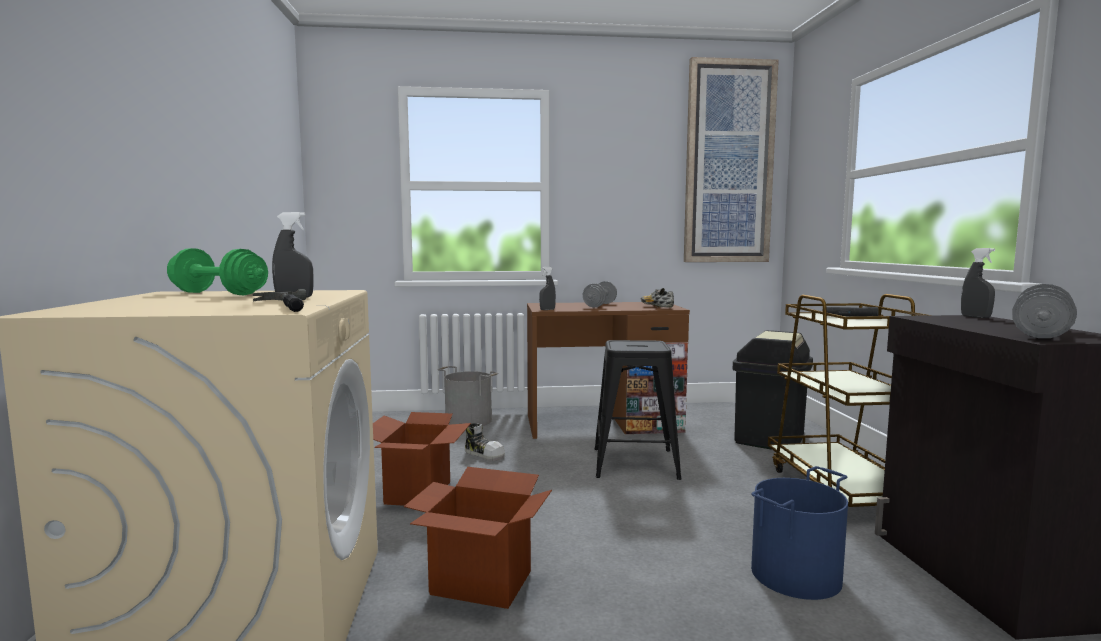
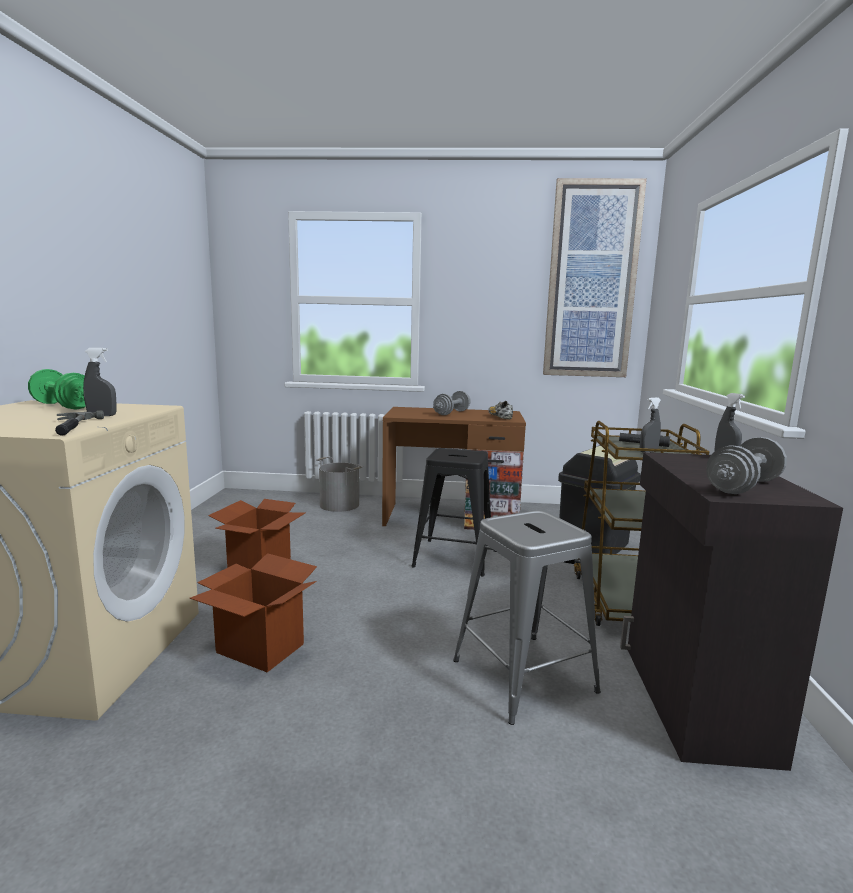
camera: 10 degrees right, 5 degrees up
shoe [465,423,505,461] -> none
grey spray bottle [539,267,556,310] -> grey spray bottle moved to [640,397,661,452]
blue bucket [751,466,848,600] -> grey stool [453,510,601,725]

